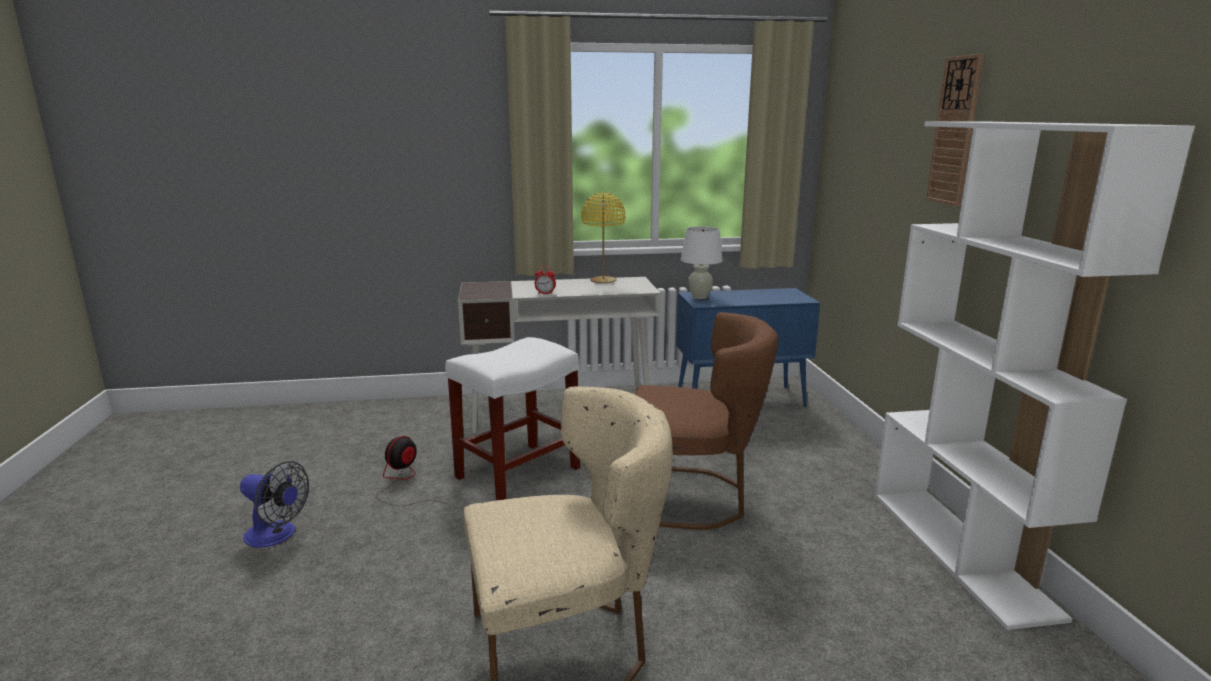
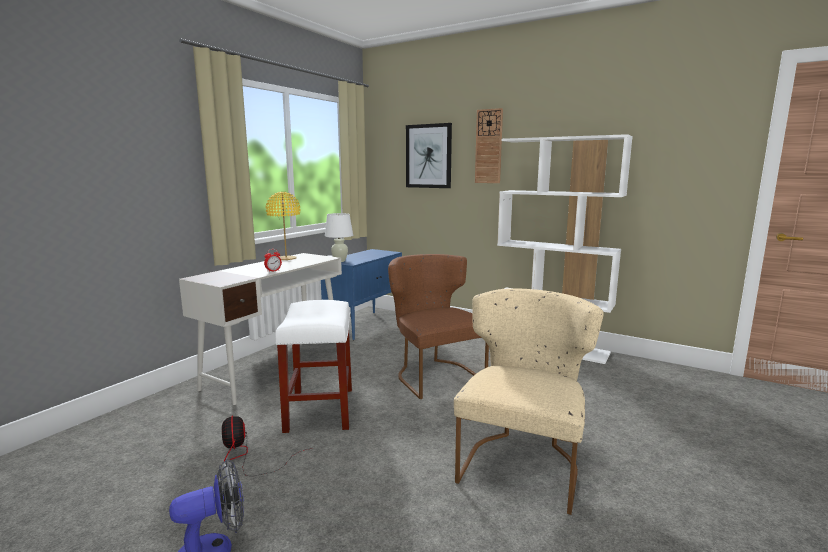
camera: 50 degrees left, 5 degrees down
brown chair [635,312,778,530] -> brown chair turned 75 degrees counterclockwise [388,254,489,399]
none -> picture [406,123,452,188]

